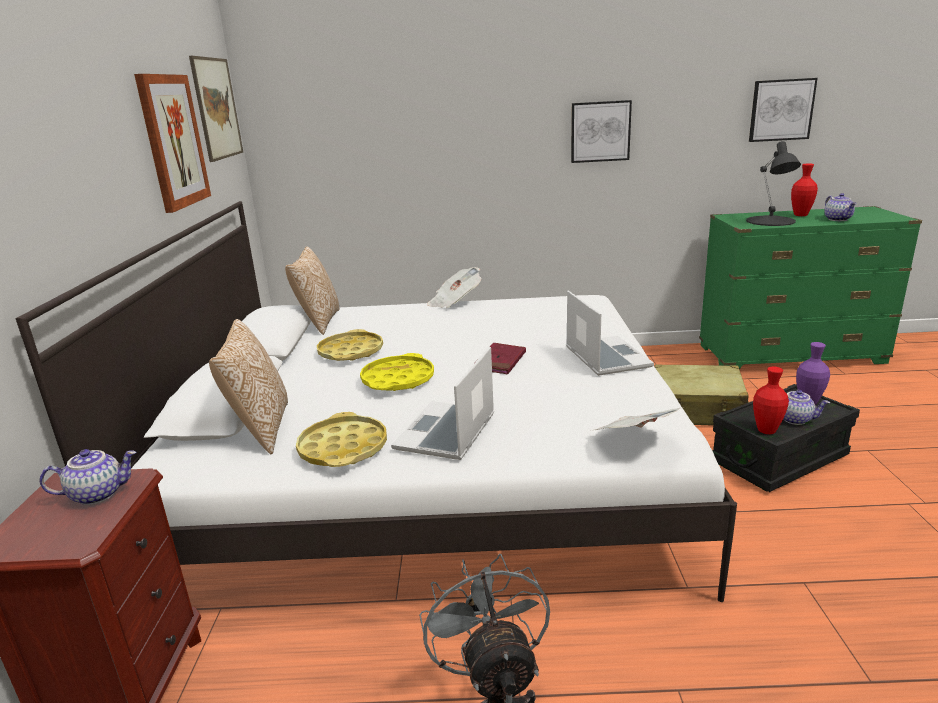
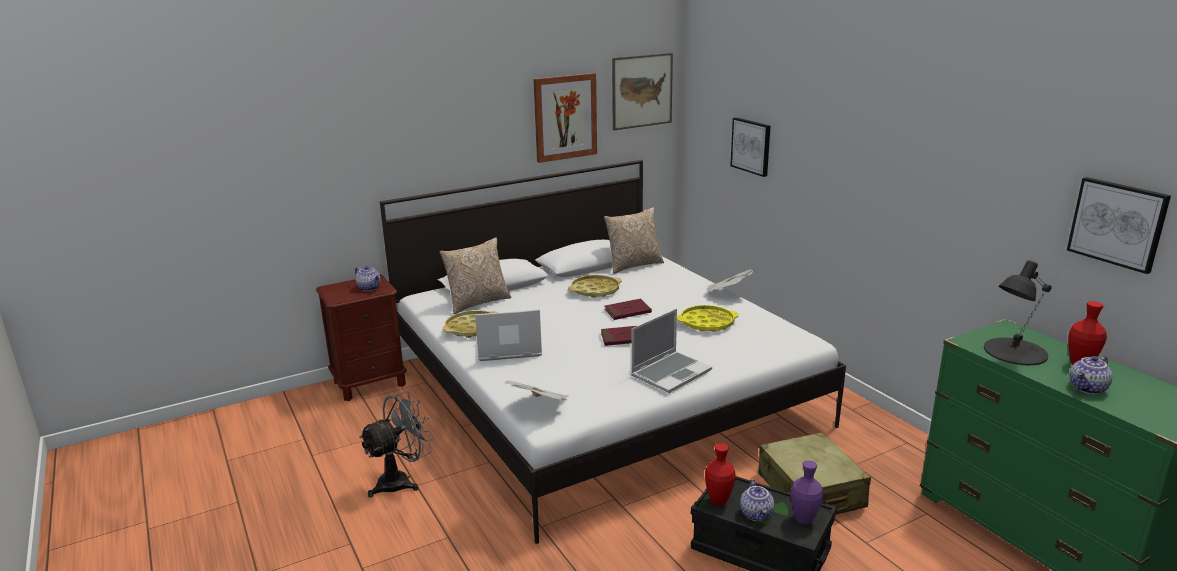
camera: 60 degrees right, 0 degrees up
yellow tray [360,353,434,391] -> yellow tray moved to [677,305,739,332]
picture [571,100,632,163] -> picture moved to [730,117,771,177]
none -> red book [605,299,652,320]

